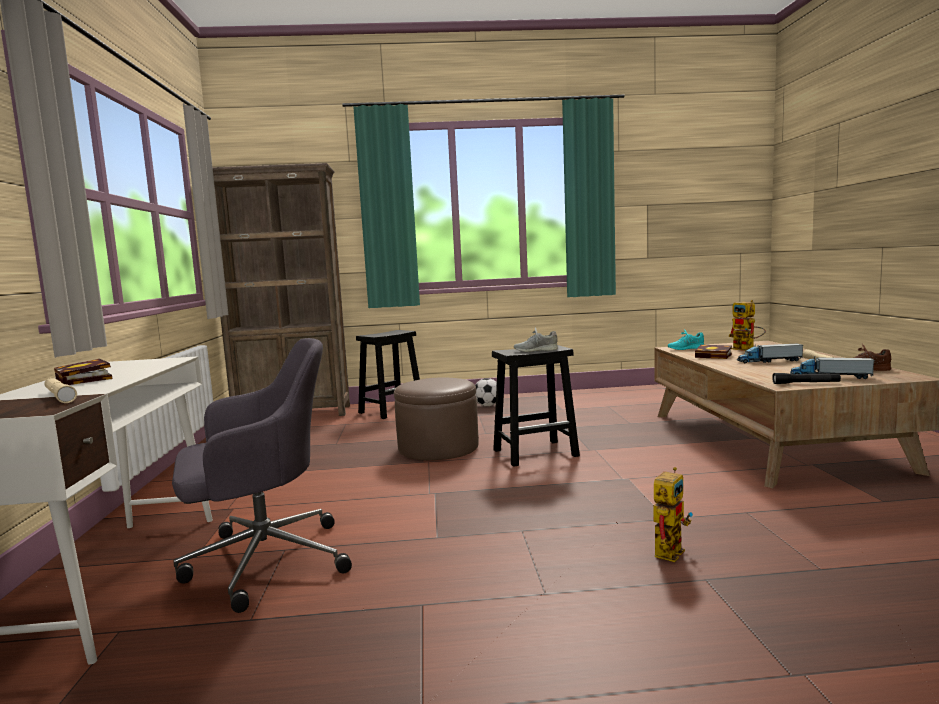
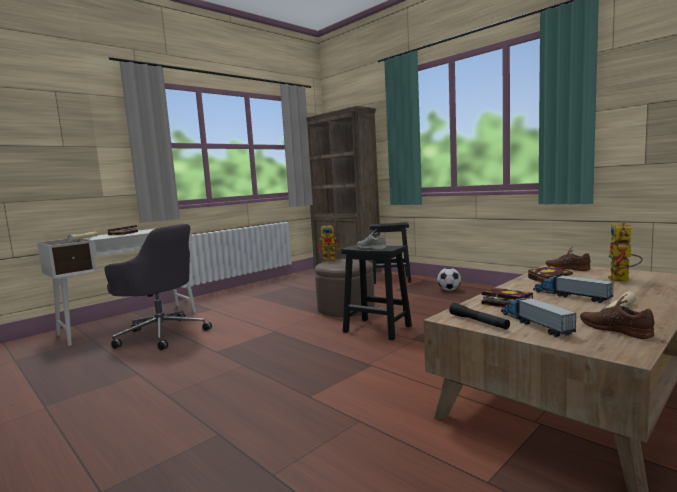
camera: 50 degrees right, 0 degrees up
toy robot [654,467,693,562] -> toy robot moved to [318,224,341,262]
turquoise shoe [668,329,704,350] -> brown shoe [545,247,590,271]
none -> book [482,288,533,308]

